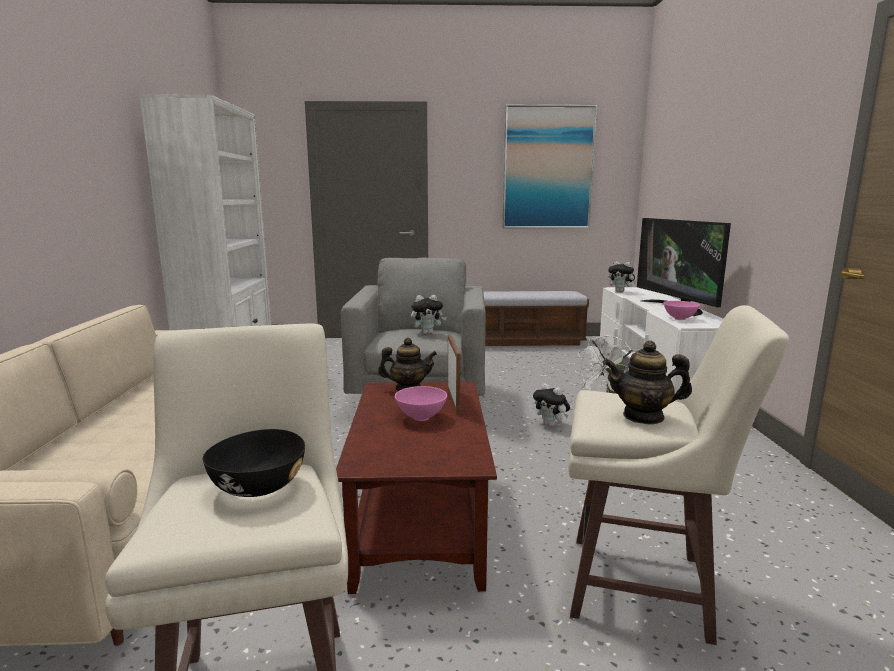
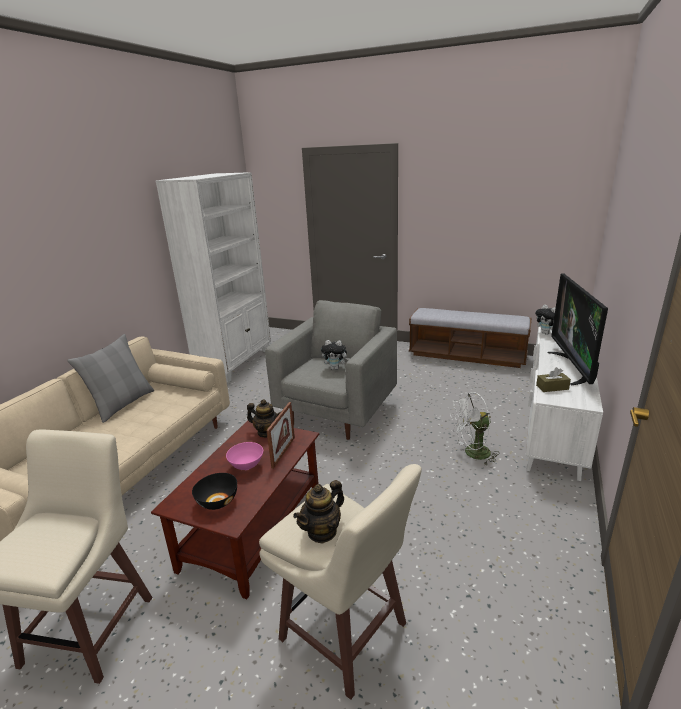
camera: 25 degrees right, 10 degrees up
black bowl [203,429,305,497] -> black bowl moved to [192,473,237,510]
picture [503,104,597,228] -> none
plush toy [533,383,570,427] -> none
teapot [604,341,692,424] -> teapot turned 75 degrees counterclockwise [293,480,344,544]
pink bowl [664,301,700,320] -> brown tissue box [536,367,571,392]
none -> grey pillow [67,334,154,423]

